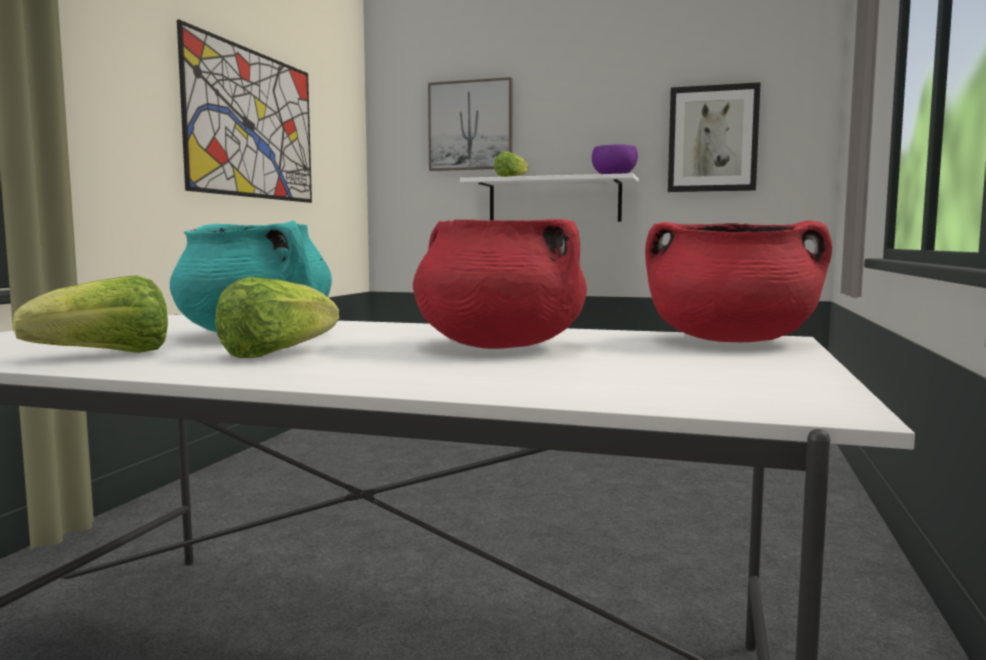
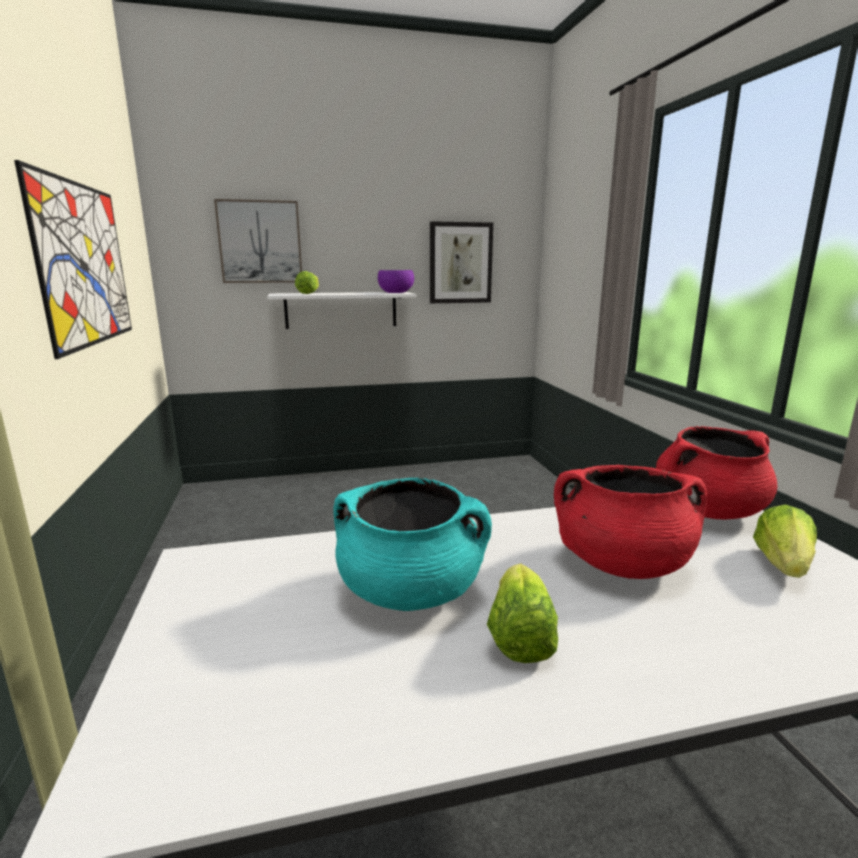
camera: 30 degrees left, 10 degrees up
lettuce [12,275,168,353] -> lettuce moved to [753,505,817,578]

